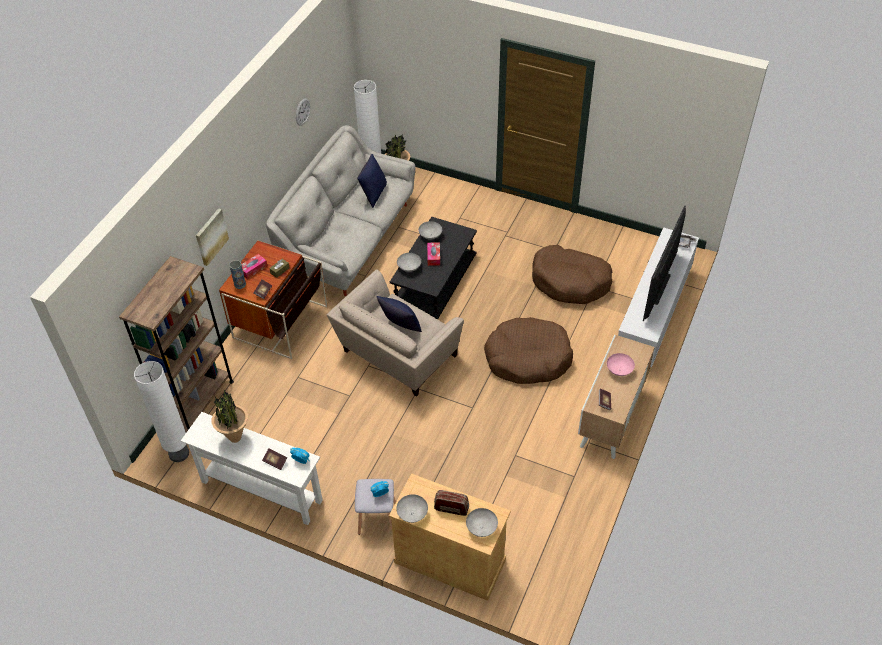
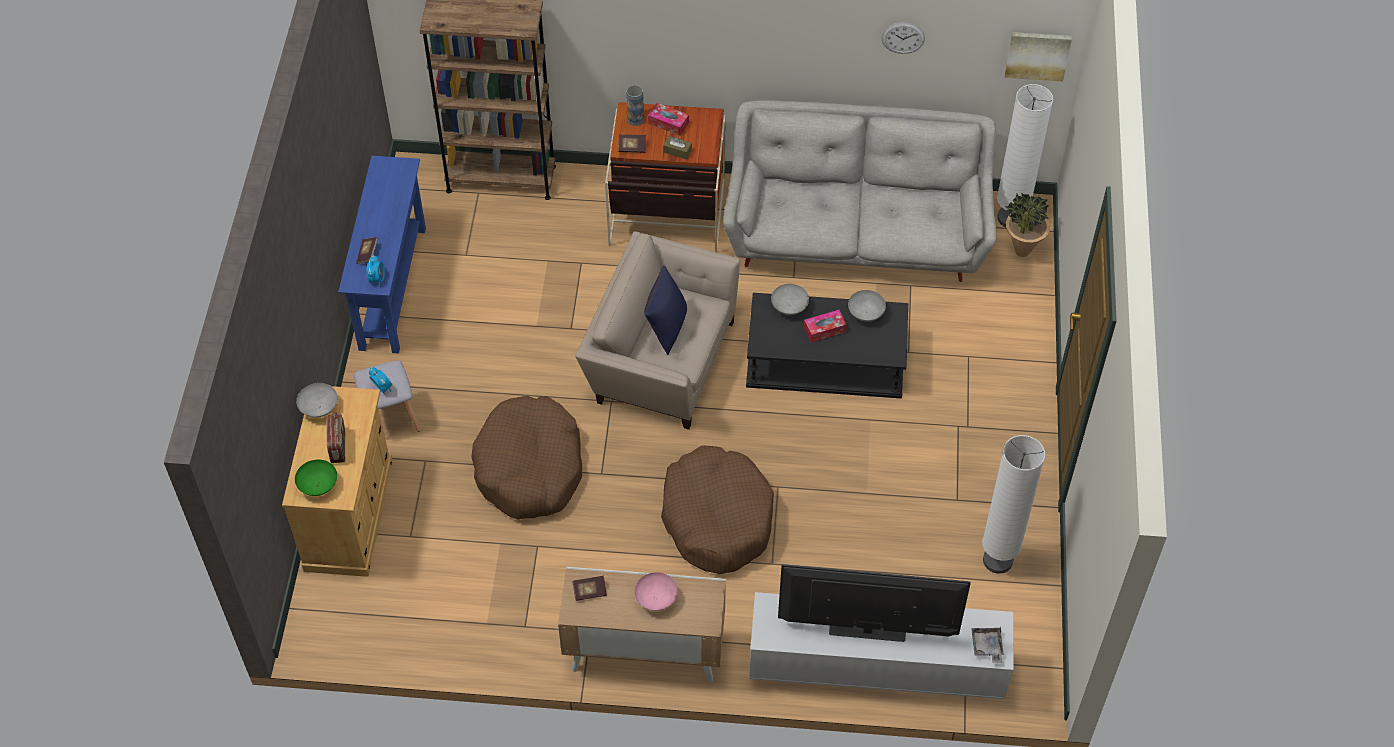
camera: 70 degrees right, 5 degrees up
white floor lamp [134,361,189,462] -> white floor lamp moved to [982,435,1045,574]
white console table [181,412,323,525] -> blue console table [338,156,426,354]
picture [196,208,229,266] -> picture moved to [1005,32,1072,81]
potted plant [212,390,248,443] -> none
blue pillow [357,154,387,208] -> none
grey bowl [466,508,498,537] -> green bowl [295,460,337,496]
brown dog bed [532,245,613,304] -> brown dog bed moved to [471,396,582,519]

